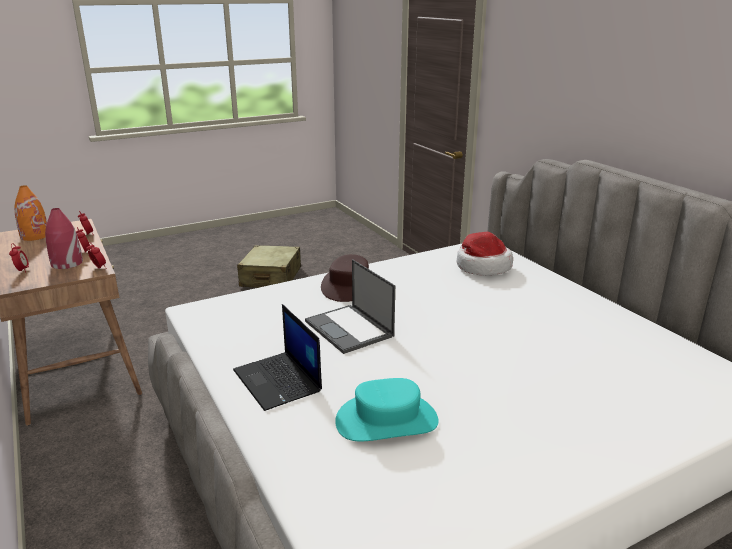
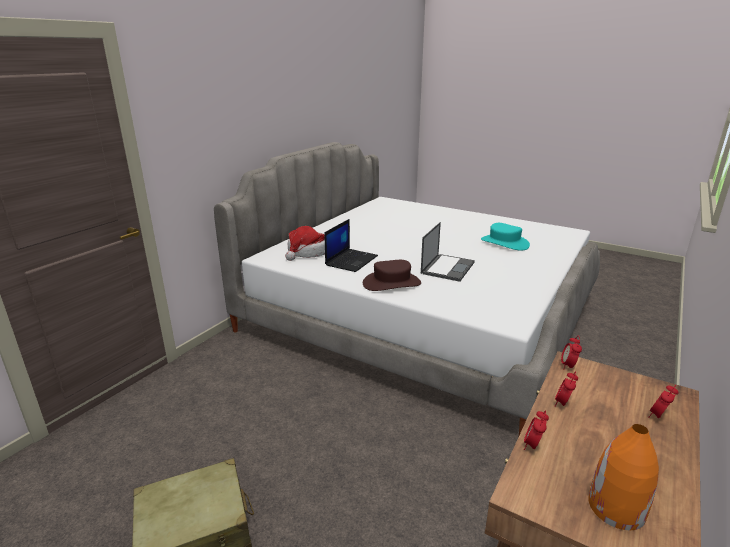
camera: 120 degrees left, 0 degrees up
red vase [45,208,83,269] -> none
laptop [233,304,322,411] -> laptop moved to [324,219,378,272]

